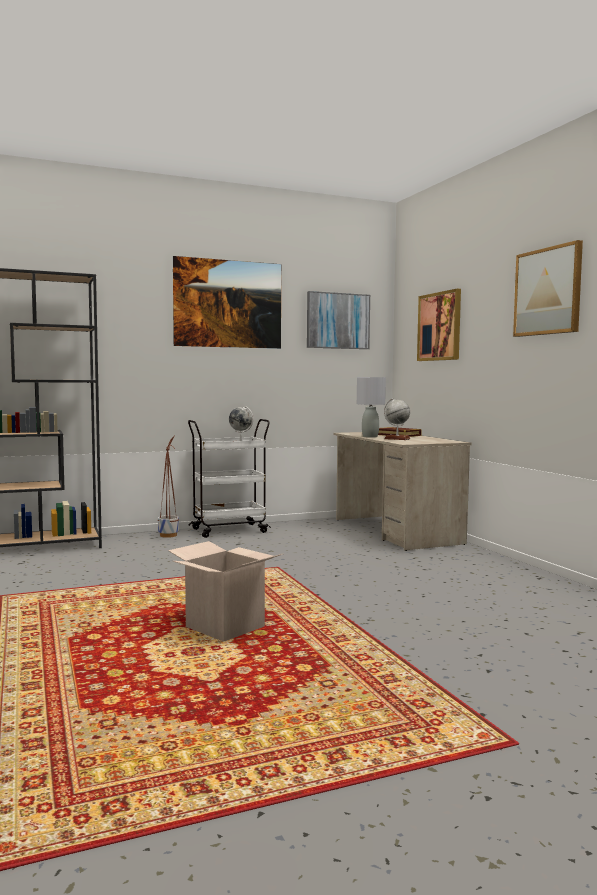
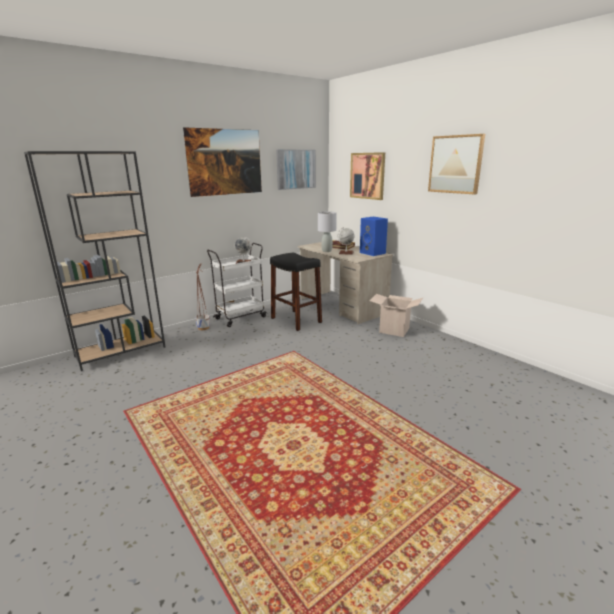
camera: 15 degrees left, 15 degrees up
cardboard box [168,541,282,642] -> cardboard box moved to [370,294,423,337]
none -> black stool [270,253,322,331]
none -> blue speaker [360,217,388,256]

